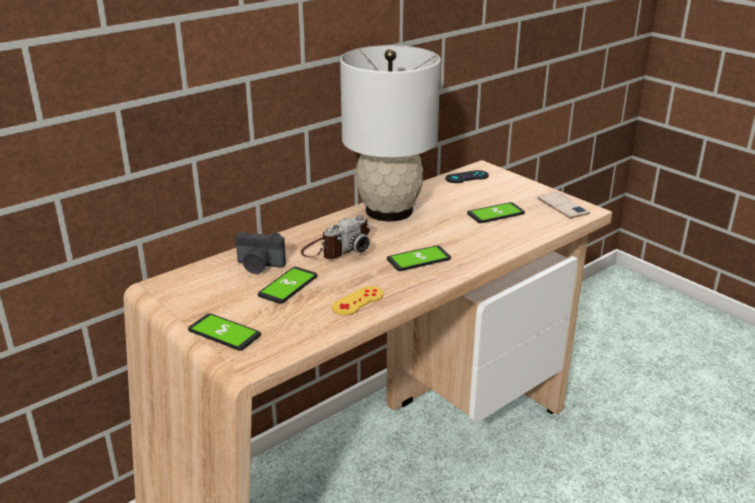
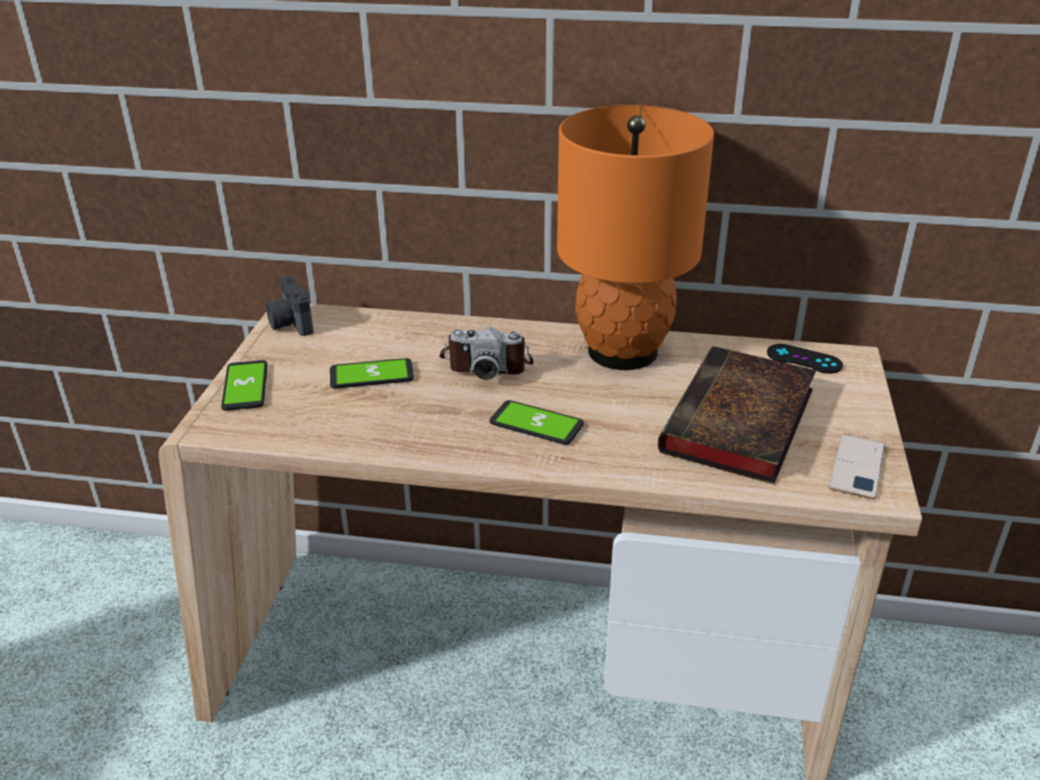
camera: 50 degrees right, 5 degrees up
camera [235,232,286,274] -> camera moved to [266,276,314,336]
yellow game controller [332,286,384,315] -> none
white table lamp [340,45,441,221] -> orange table lamp [557,105,714,370]
phone [467,202,525,223] -> book [658,346,816,484]

